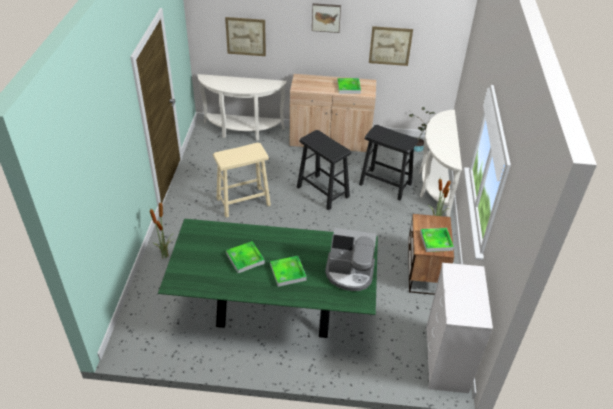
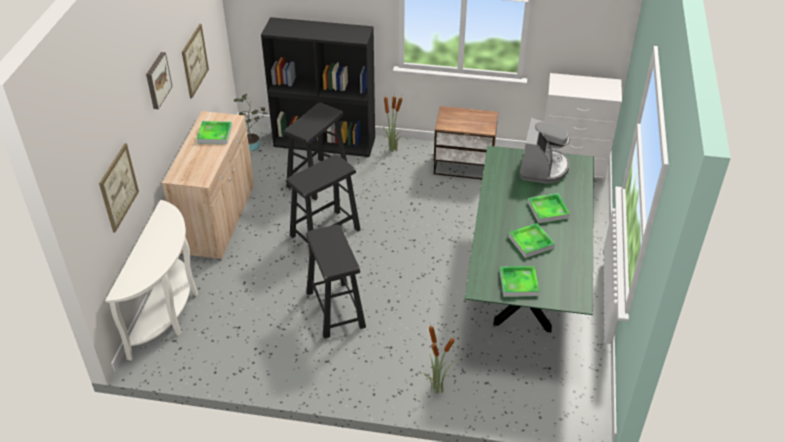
camera: 85 degrees left, 0 degrees up
beige stool [213,143,271,218] -> black stool [306,224,366,339]
white console table [419,110,462,217] -> black bookcase [261,17,375,157]
tray [420,228,454,252] -> tray moved to [500,266,540,297]

